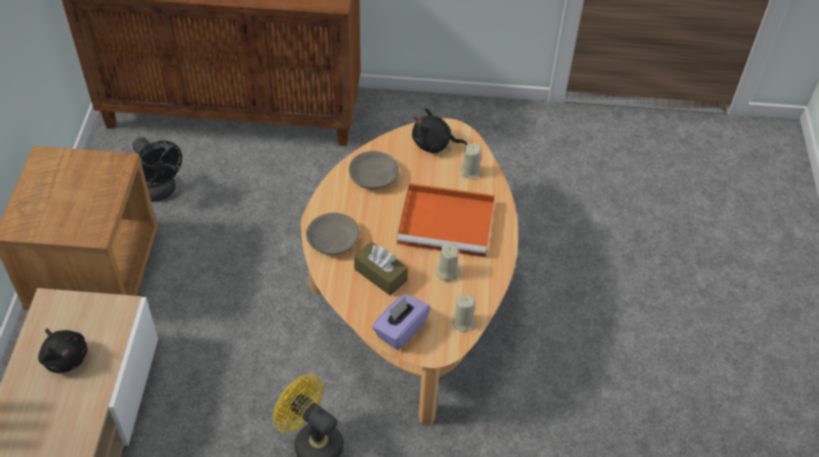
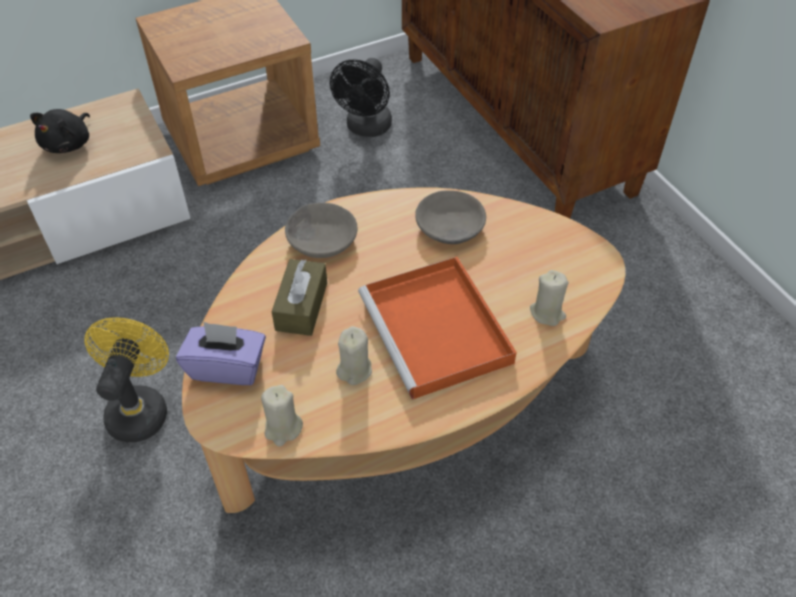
camera: 60 degrees right, 0 degrees up
black plush toy [412,108,468,153] -> none

